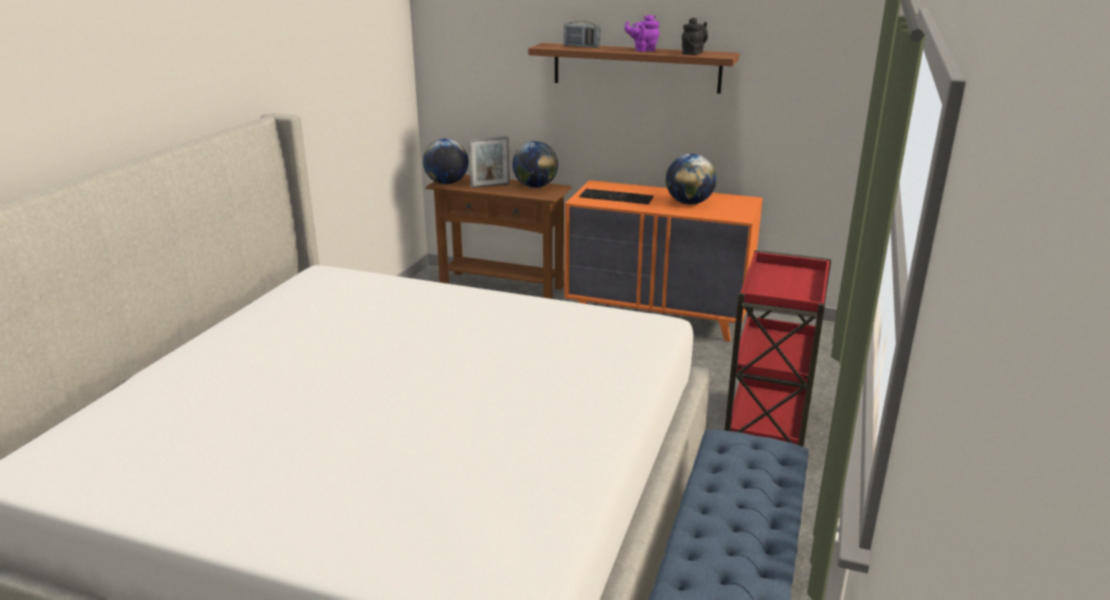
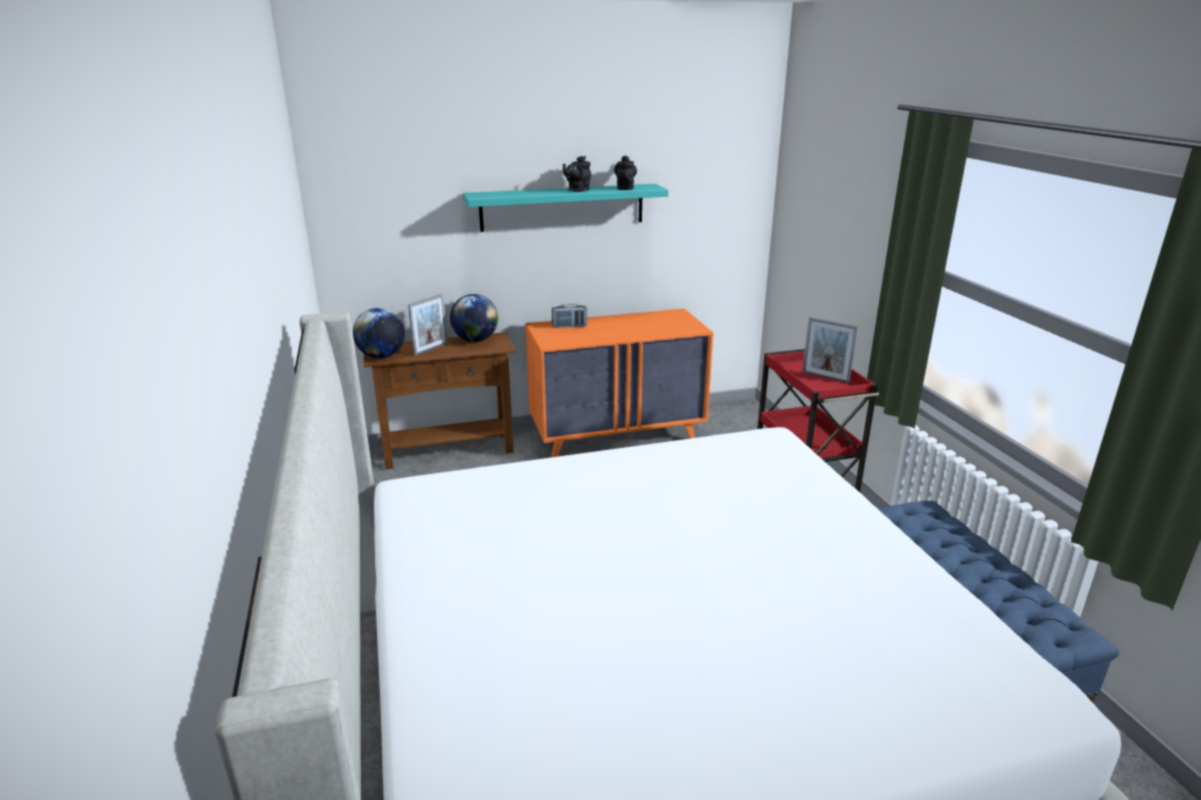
camera: 35 degrees left, 0 degrees up
brown shelf [528,43,739,94] -> turquoise shelf [463,184,669,232]
radio [564,21,601,48] -> radio moved to [552,304,587,328]
keyboard [579,189,654,204] -> none
purple teapot [625,15,660,52] -> black teapot [563,156,591,192]
globe [666,154,717,205] -> none
none -> picture frame [802,317,858,383]

